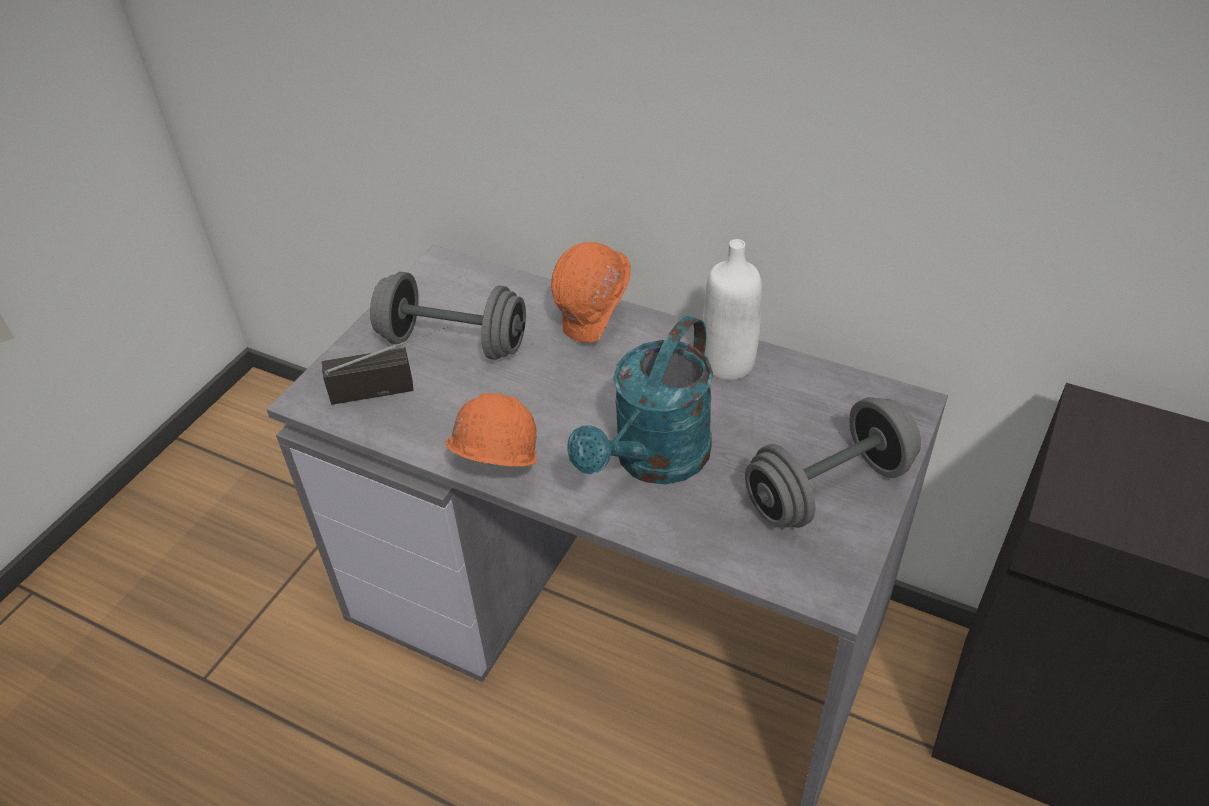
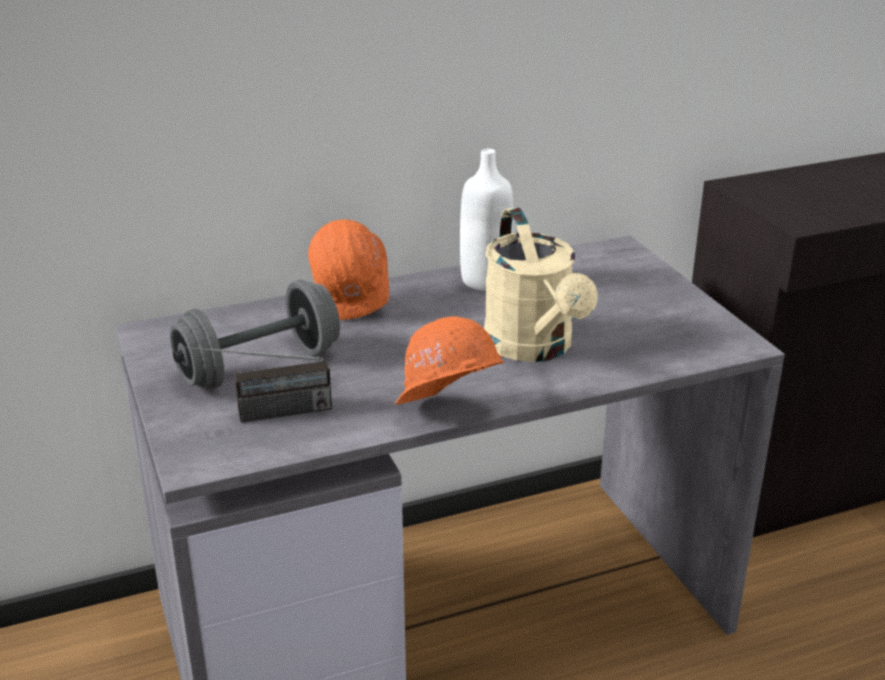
camera: 50 degrees left, 15 degrees down
radio [322,326,448,405] -> radio turned 135 degrees counterclockwise [178,346,332,423]
turquoise watering can [567,316,713,484] -> beige watering can [484,208,598,362]
grey dumbbell [745,397,921,528] -> none

